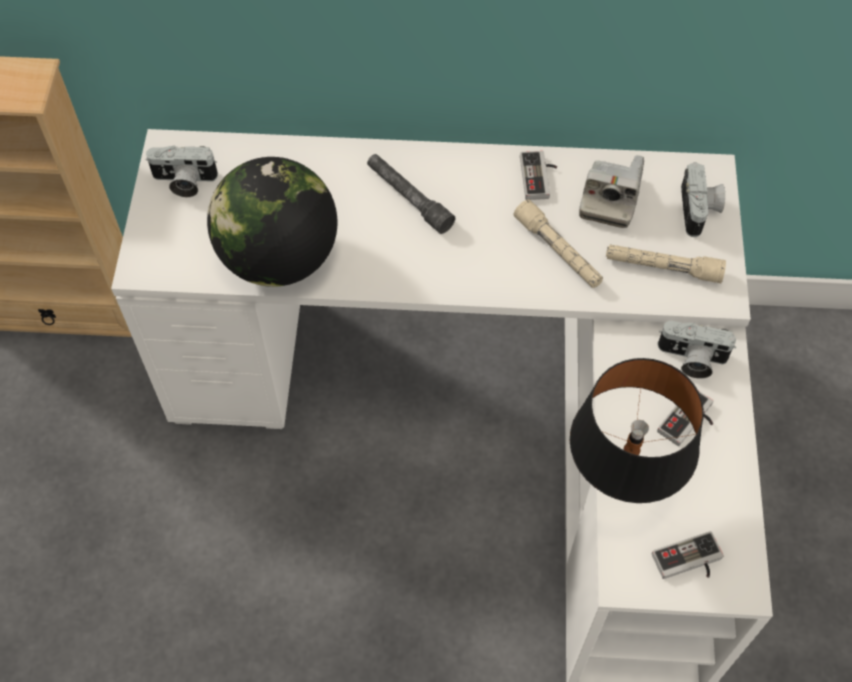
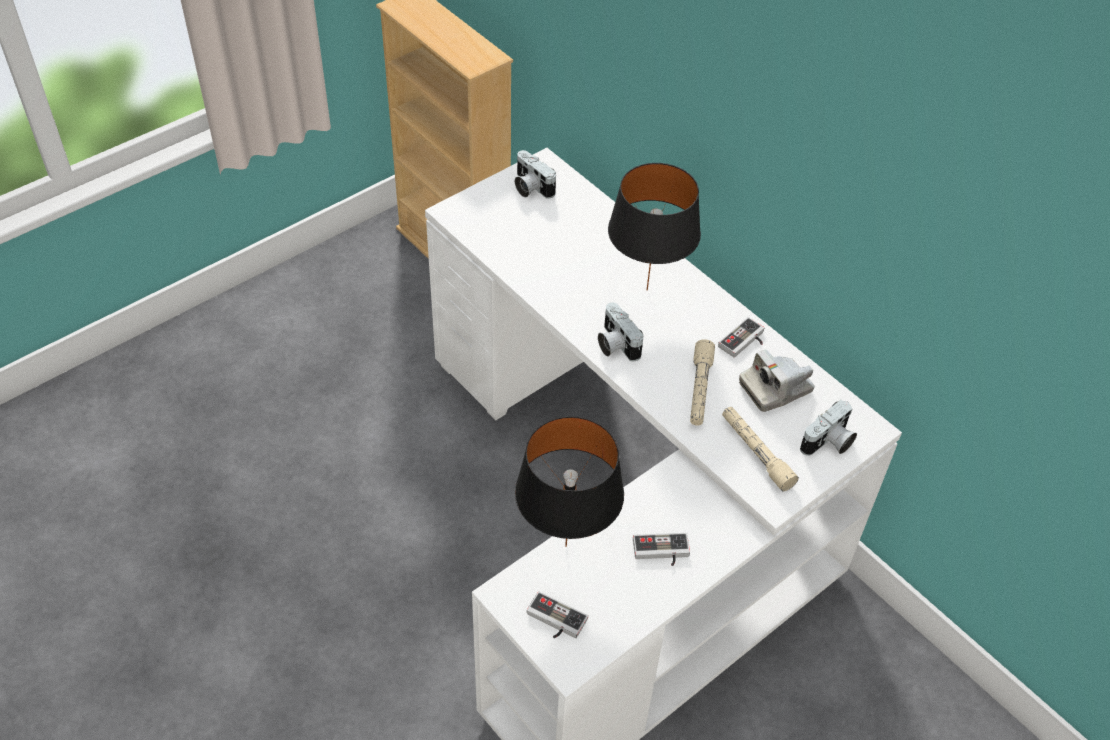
camera: 45 degrees right, 10 degrees down
globe [207,157,337,287] -> none
grey flashlight [367,154,455,234] -> black table lamp [608,163,701,290]
camera [658,321,736,379] -> camera moved to [598,303,644,362]

